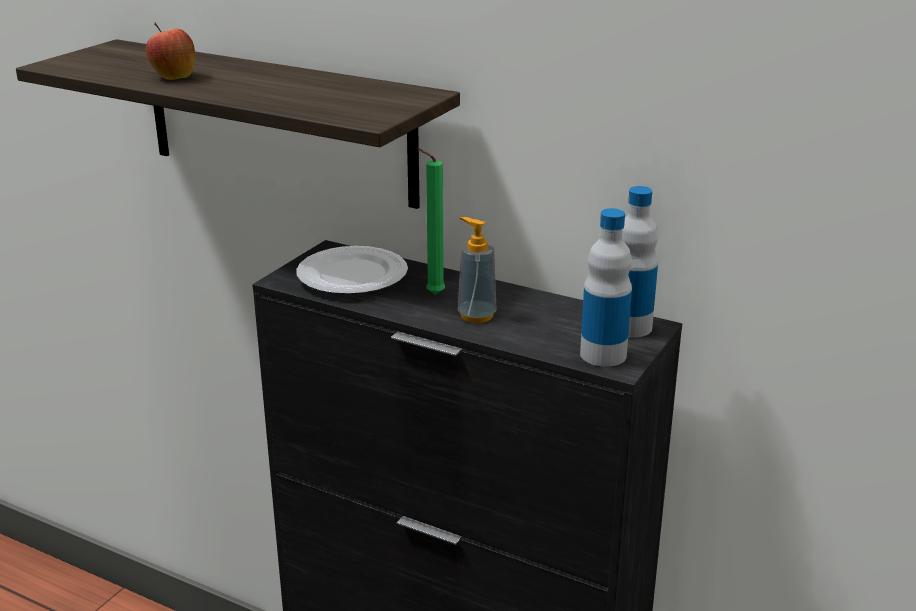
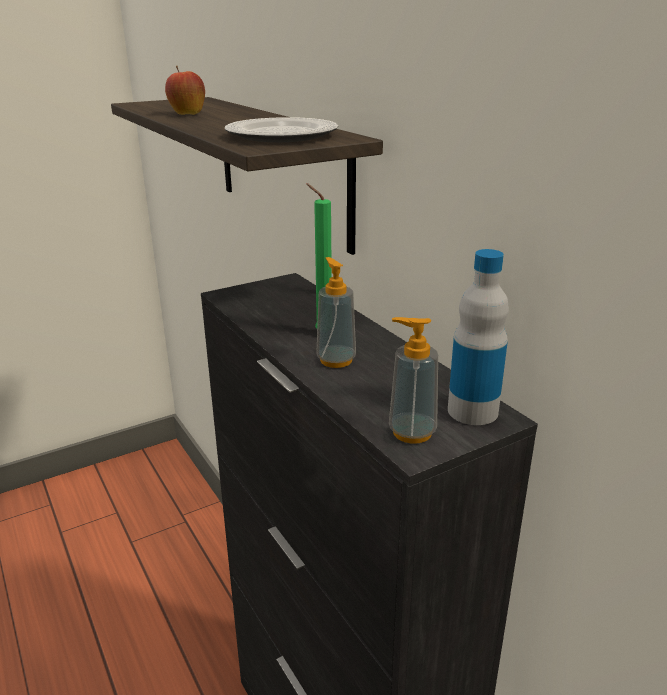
camera: 30 degrees right, 0 degrees up
plate [296,246,408,295] -> plate moved to [225,117,338,142]
bottle [580,208,632,367] -> soap dispenser [389,317,438,444]

